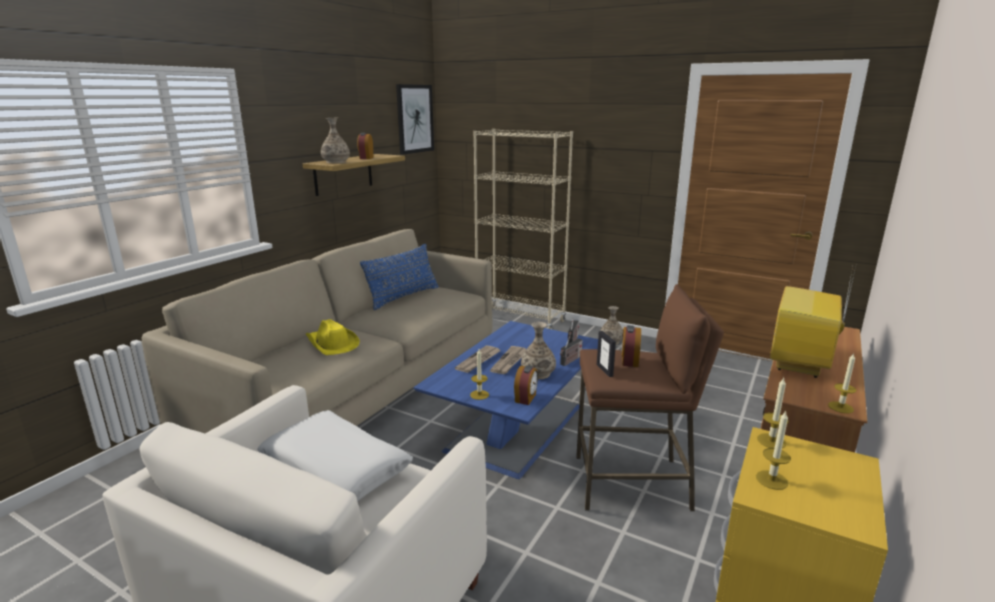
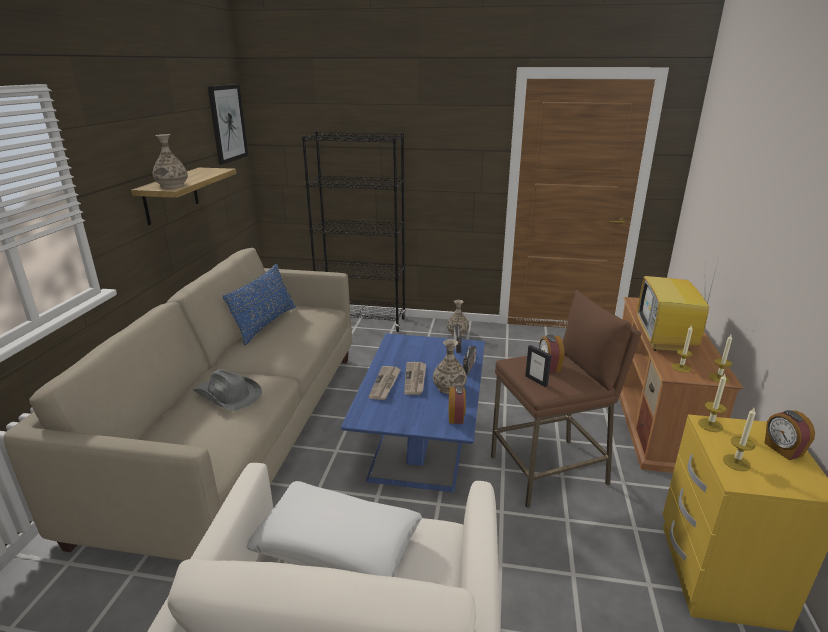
camera: 20 degrees left, 5 degrees up
yellow hat [306,319,360,355] -> grey hat [193,369,262,411]
alarm clock [357,133,373,159] -> alarm clock moved to [765,410,815,460]
candle [470,349,489,400] -> candle moved to [672,325,693,373]
beige bookcase [473,129,573,330] -> black bookcase [302,131,406,332]

